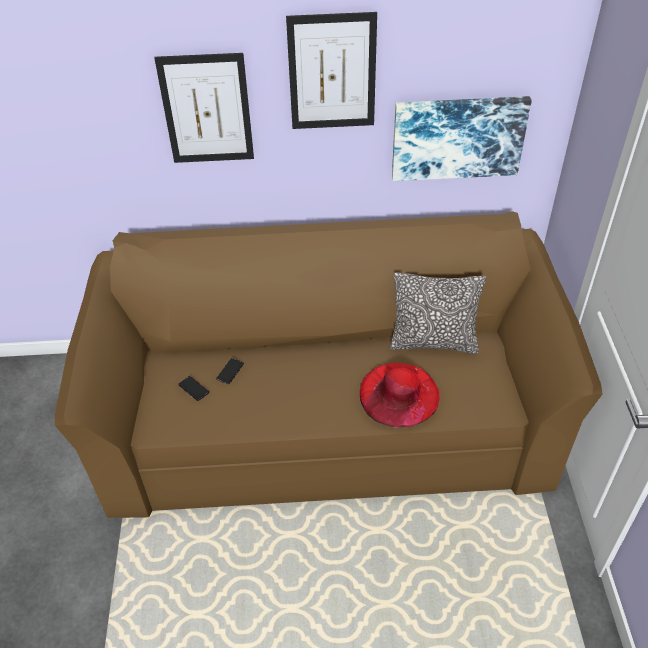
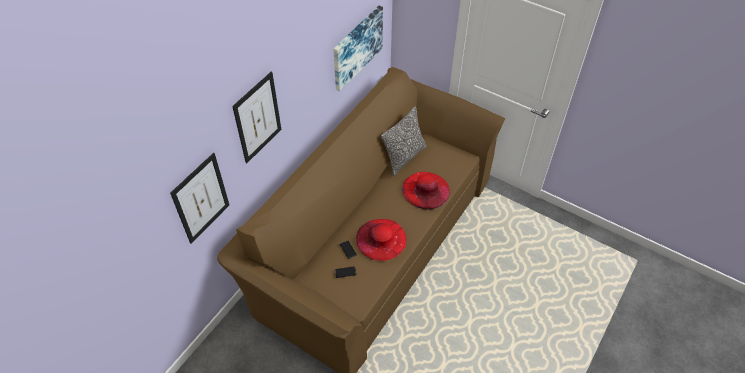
camera: 55 degrees left, 5 degrees up
picture [286,12,377,129] -> picture moved to [170,153,229,244]
none -> red hat [356,219,406,261]

